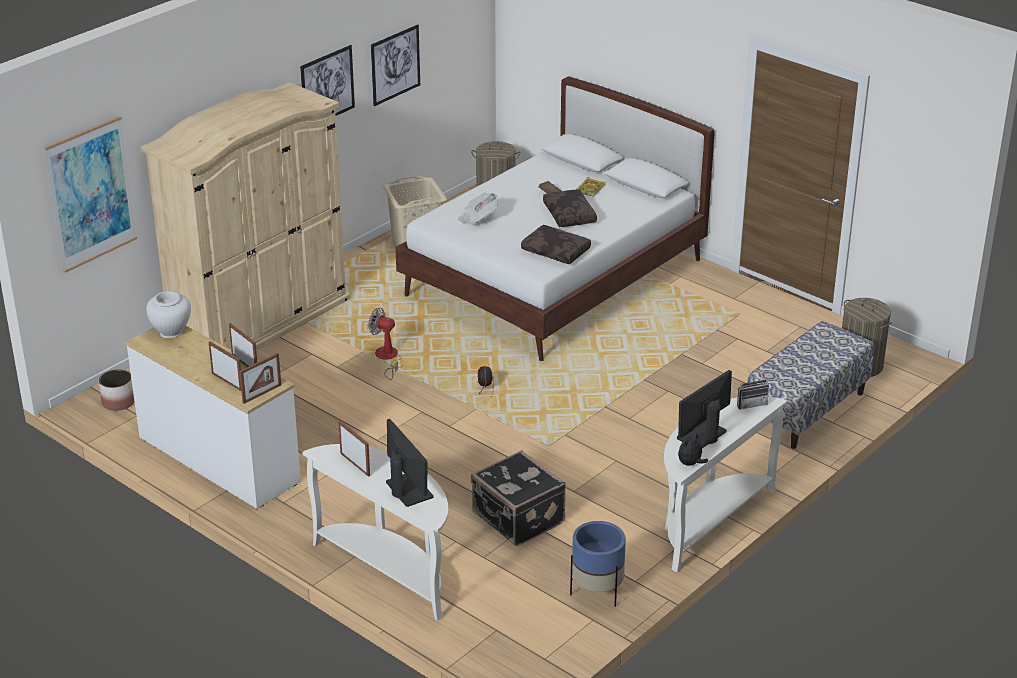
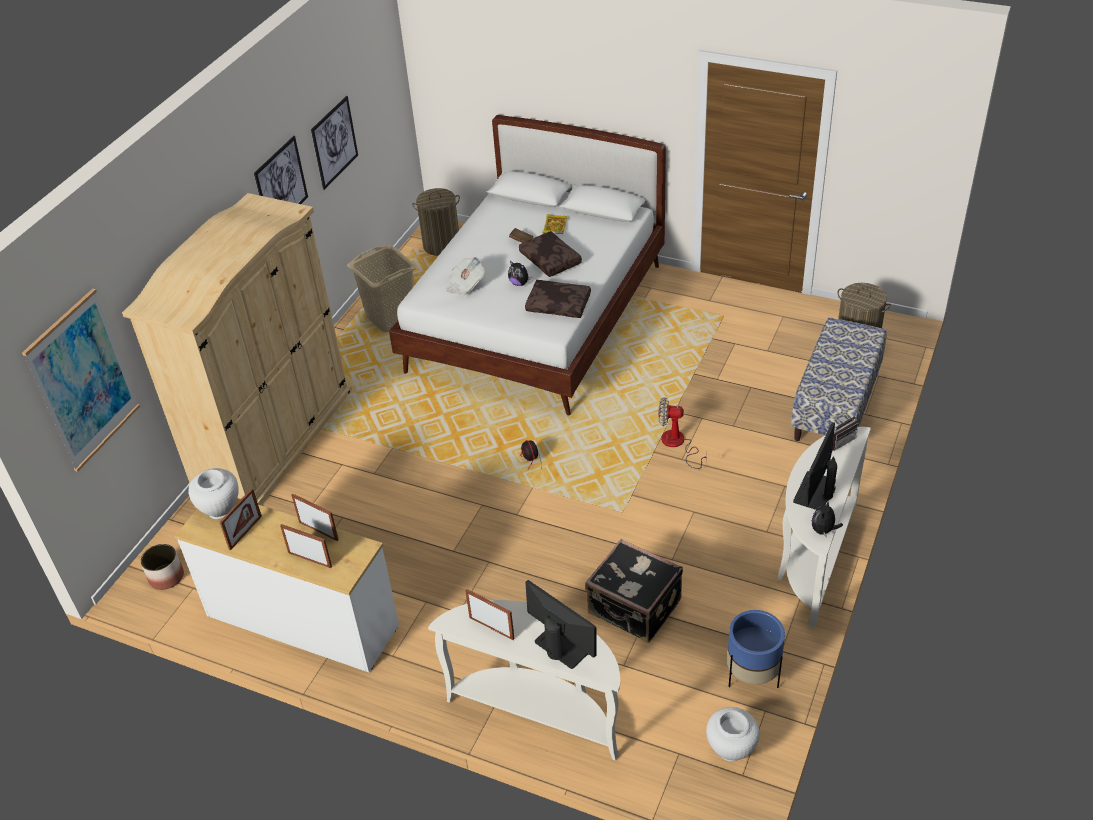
camera: 15 degrees left, 10 degrees up
picture frame [239,353,281,404] -> picture frame moved to [220,488,262,550]
fan [368,308,402,380] -> fan moved to [658,397,707,469]
none -> plush toy [508,261,532,286]
none -> white vase [706,707,760,762]

